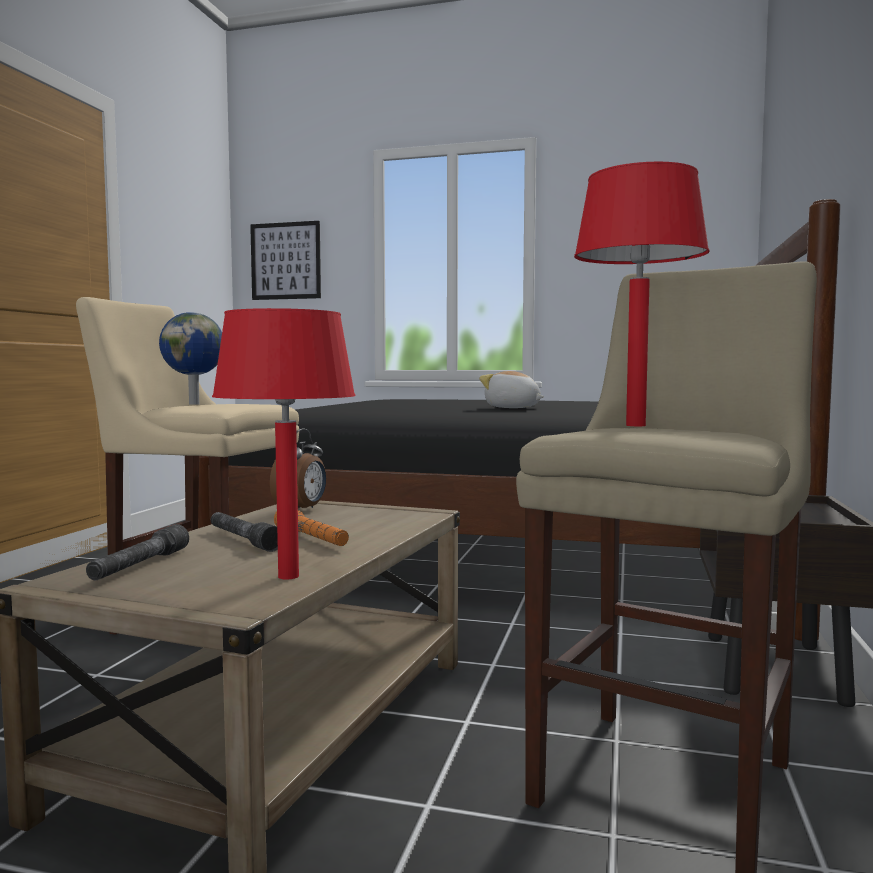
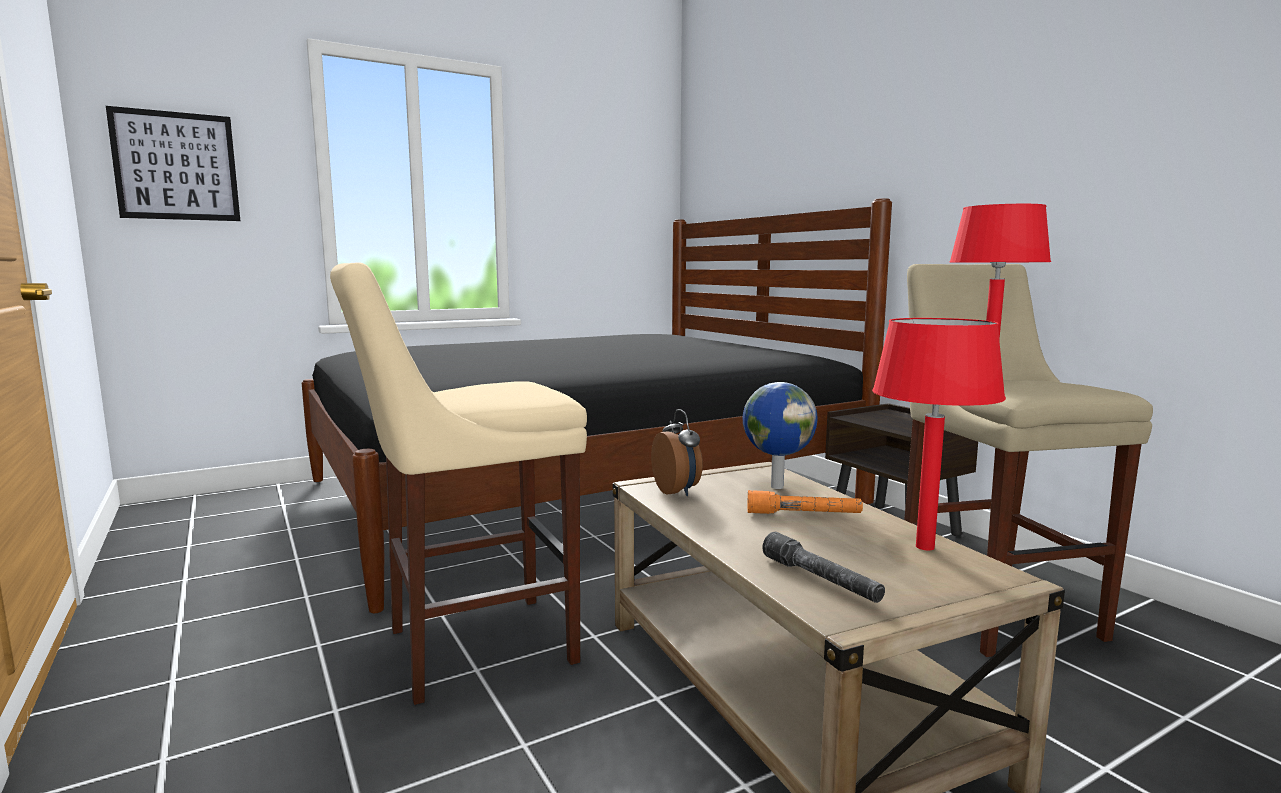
camera: 45 degrees left, 5 degrees up
globe [159,312,222,405] -> globe moved to [743,382,818,489]
grey flashlight [211,512,278,552] -> none
plush toy [479,371,544,408] -> none

